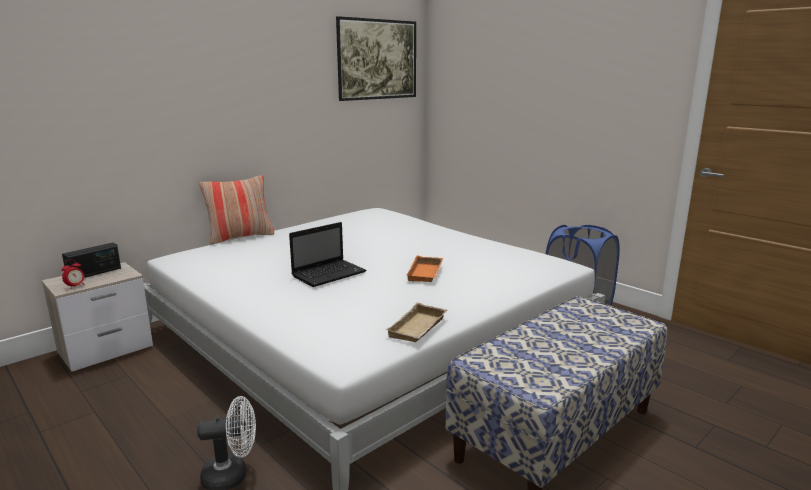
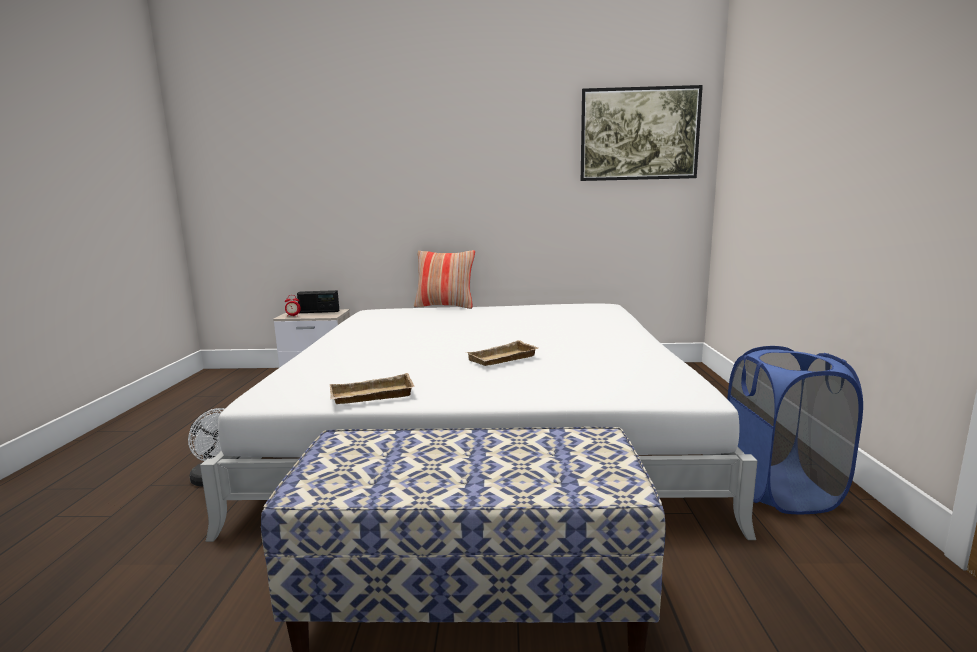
camera: 45 degrees right, 5 degrees down
laptop [289,222,366,287] -> none
orange tray [406,256,443,282] -> beige tray [466,340,538,366]

